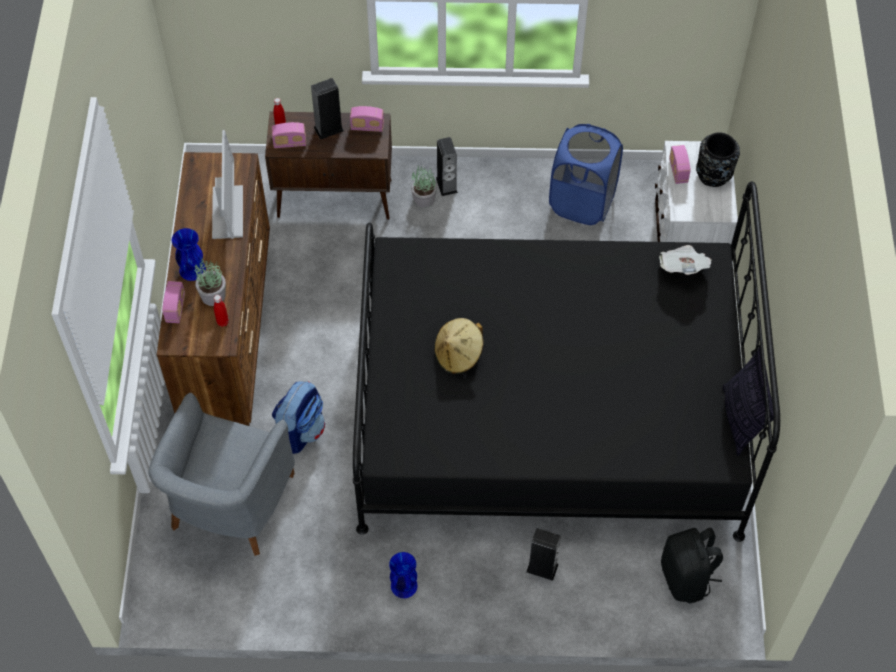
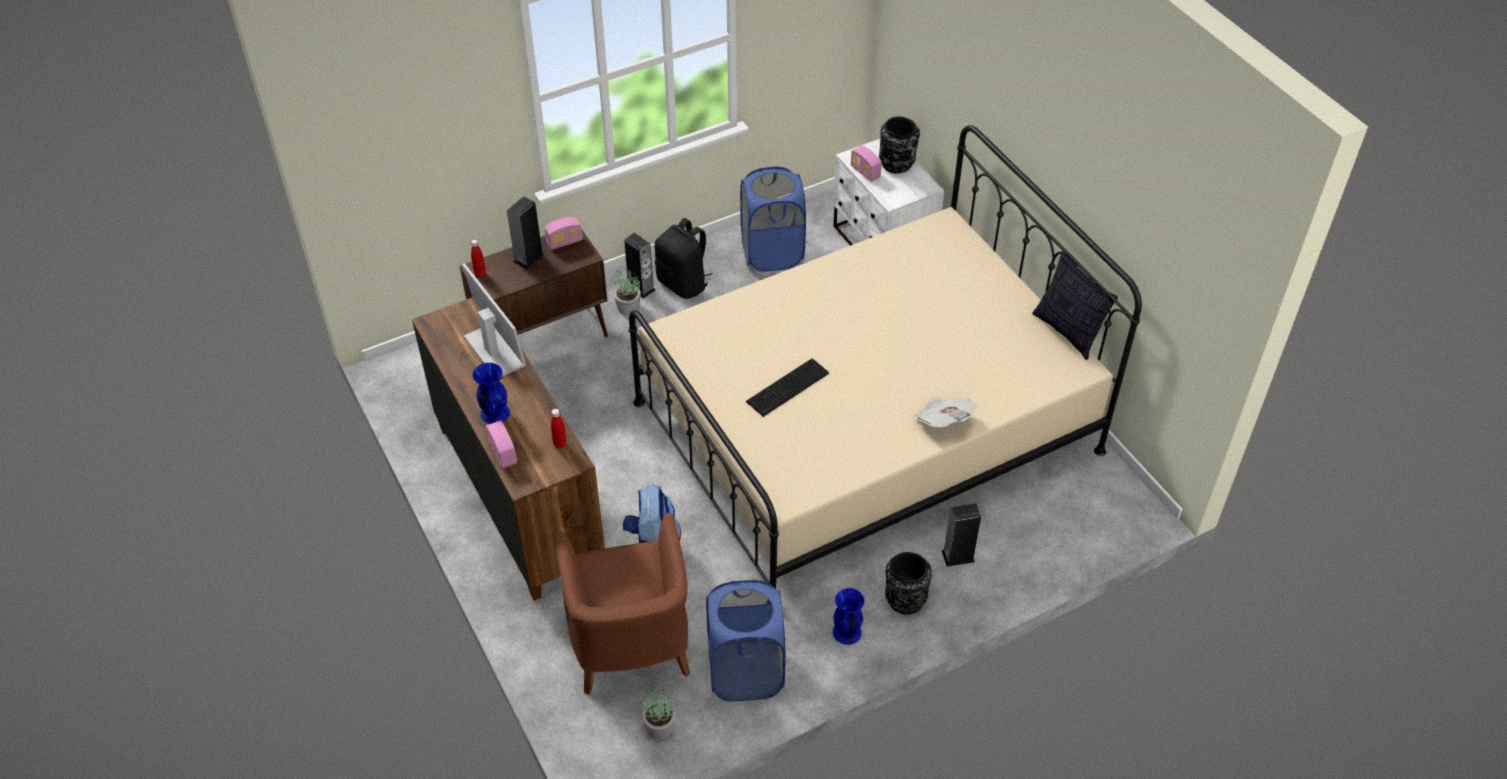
camera: 30 degrees left, 10 degrees down
grey armchair [148,393,295,556] -> brown armchair [554,513,690,695]
potted plant [195,258,226,306] -> potted plant moved to [641,687,676,739]
radio [272,122,306,148] -> none
black bed [353,181,780,542] -> beige bed [629,125,1142,589]
beige hat [434,318,483,374] -> keyboard [746,358,829,417]
newspaper [659,245,712,275] -> newspaper moved to [915,397,978,427]
black backpack [661,528,723,603] -> black backpack moved to [655,218,712,299]
none -> blue laundry basket [706,579,786,701]
none -> black vase [885,552,932,615]

